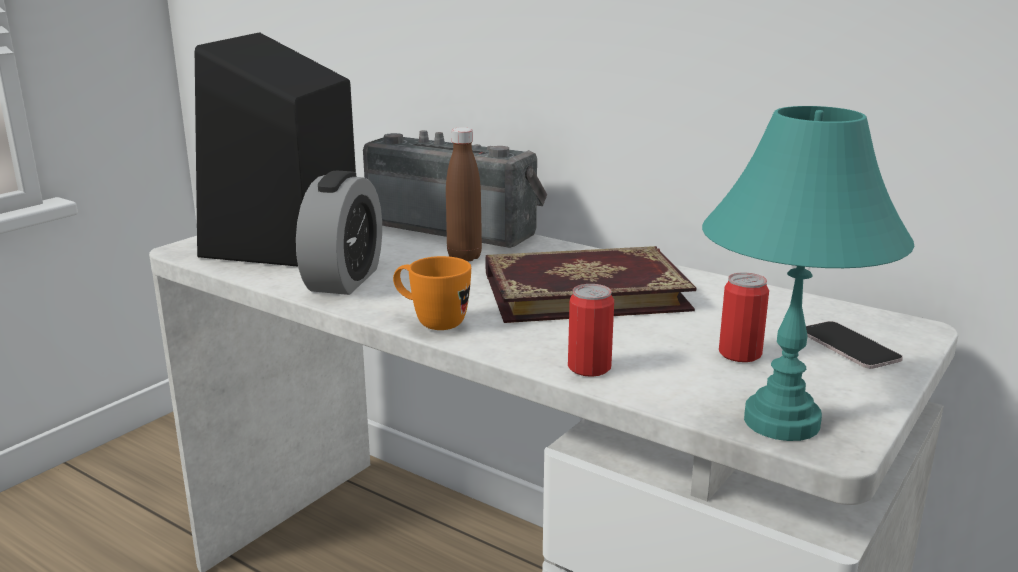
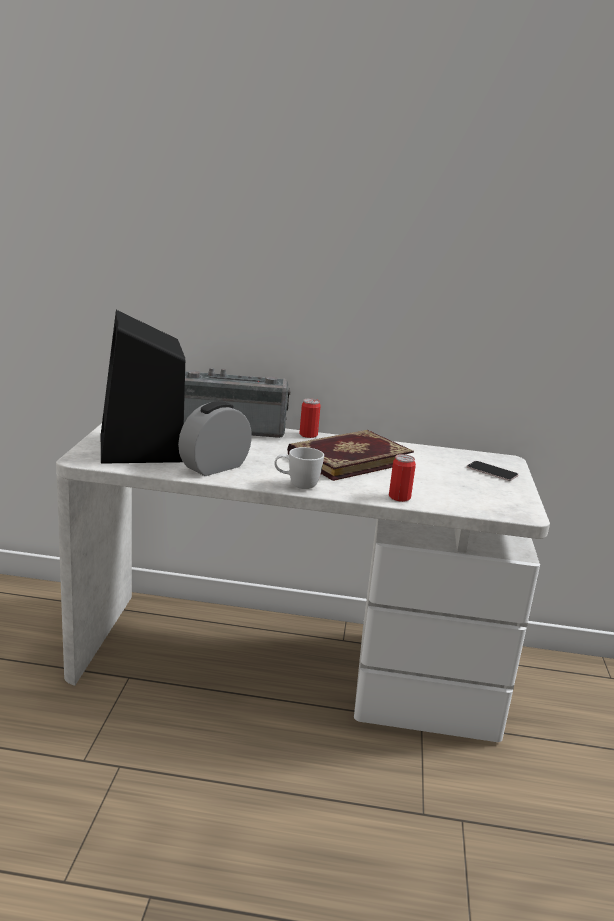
camera: 30 degrees left, 0 degrees up
alarm clock [296,171,382,295] -> alarm clock turned 120 degrees counterclockwise [178,401,252,476]
orange mug [393,256,471,330] -> white mug [274,447,324,489]
brown bottle [446,127,482,261] -> none
turquoise table lamp [702,106,914,441] -> none
can [719,273,769,362] -> can moved to [299,398,321,438]

